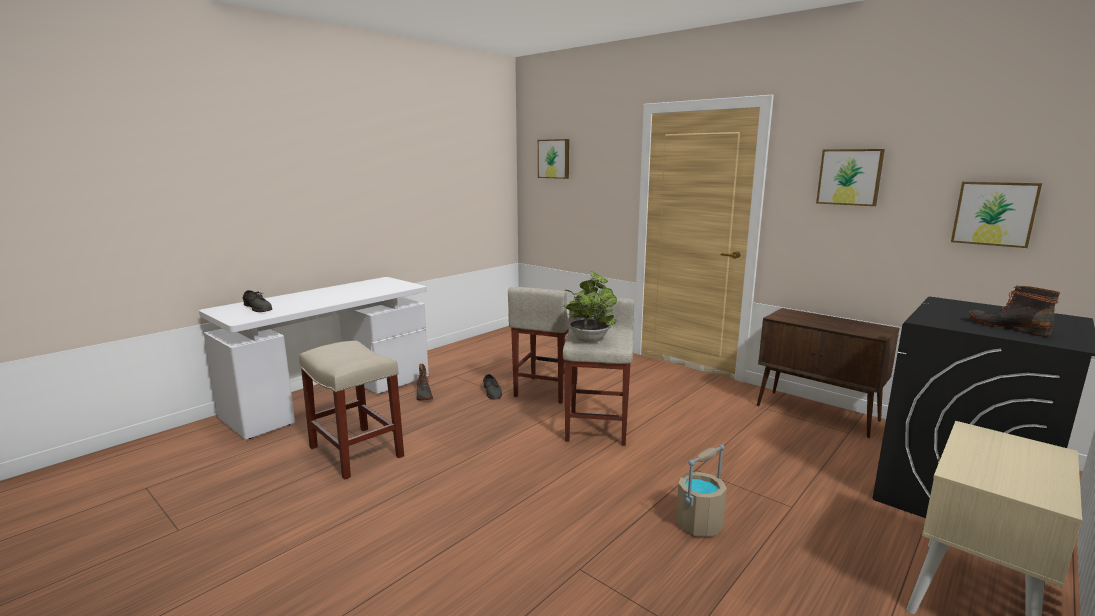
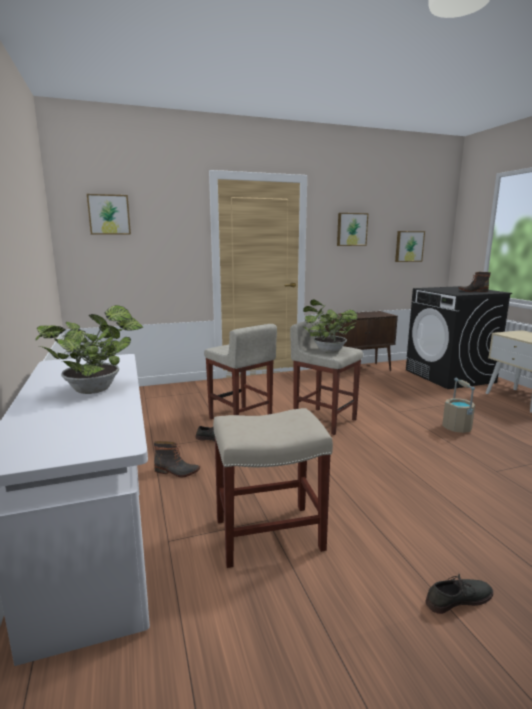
camera: 60 degrees left, 0 degrees up
grey shoe [243,290,272,312] -> grey shoe moved to [425,574,493,614]
none -> potted plant [36,305,143,394]

